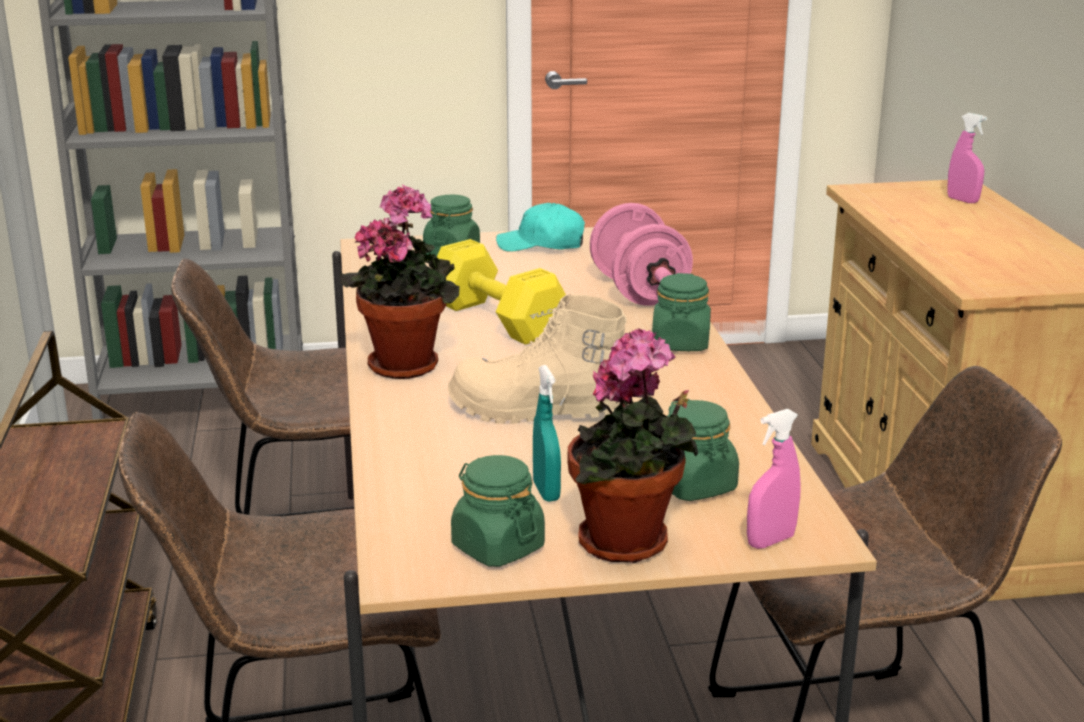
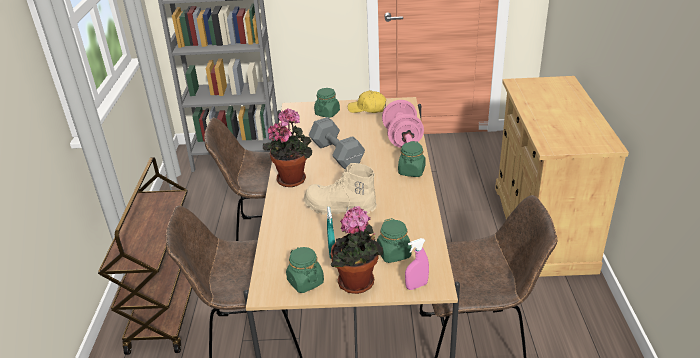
camera: 10 degrees right, 10 degrees up
yellow dumbbell [437,239,566,345] -> grey dumbbell [309,117,365,169]
turquoise cap [496,203,585,252] -> yellow cap [348,90,386,113]
pink spray bottle [947,113,987,203] -> none

